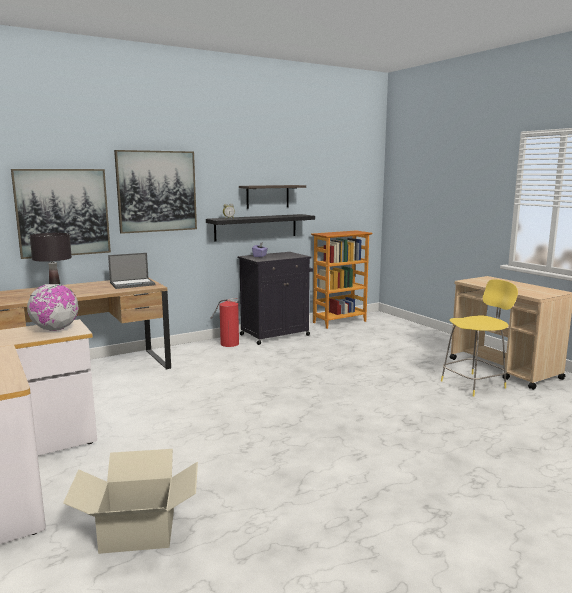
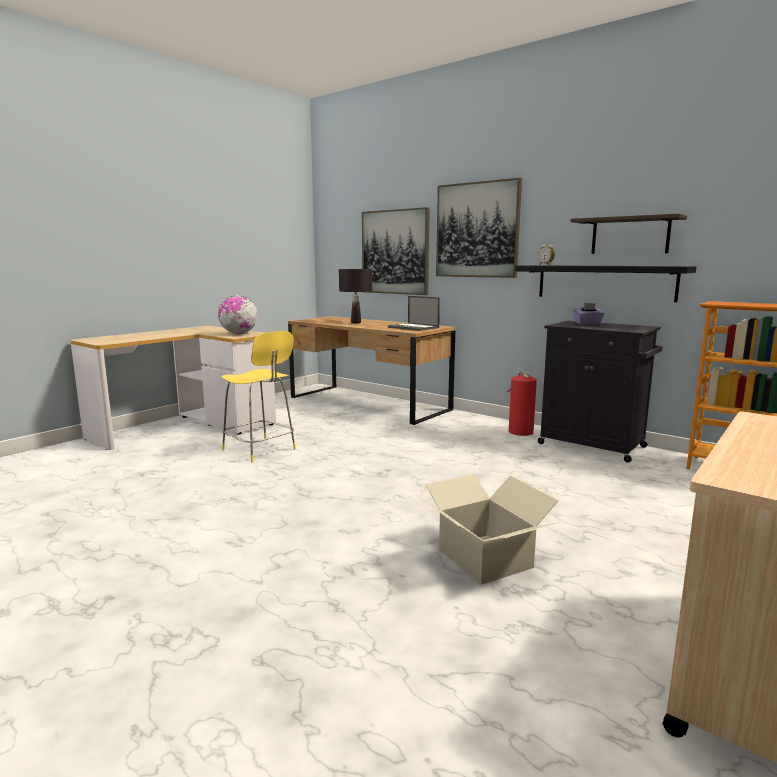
camera: 70 degrees right, 0 degrees up
cardboard box [63,449,198,554] -> cardboard box moved to [418,474,560,585]
yellow stool [441,279,518,396] -> yellow stool moved to [222,331,296,463]

